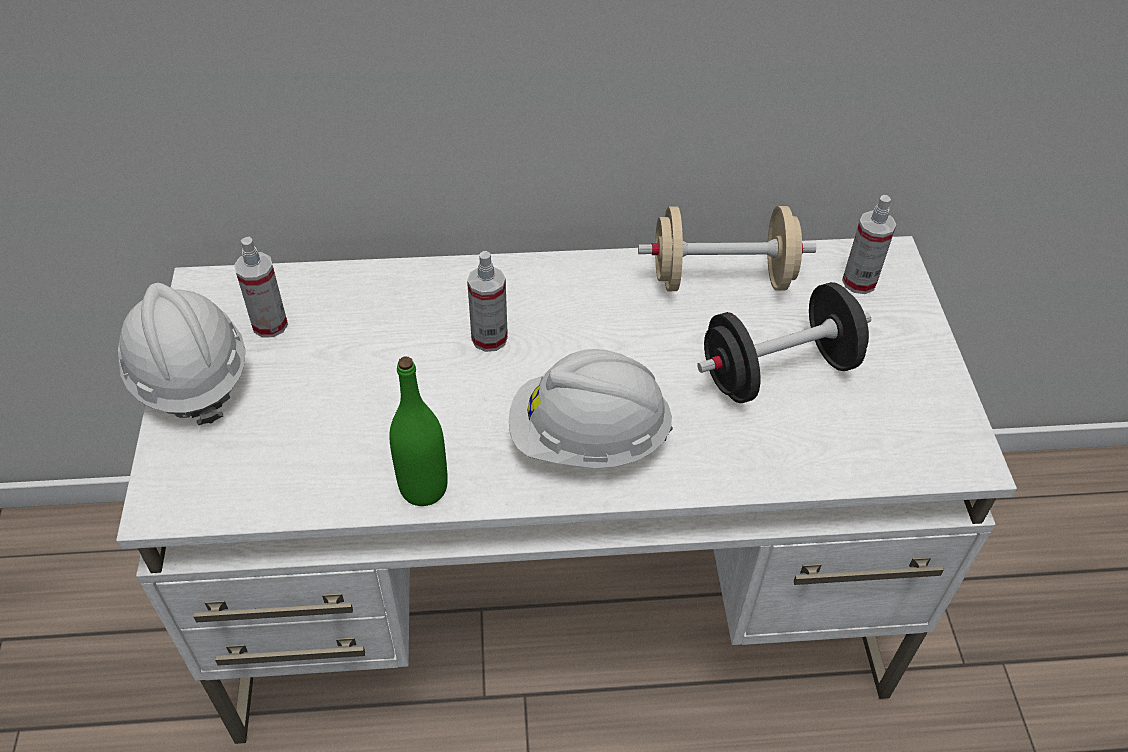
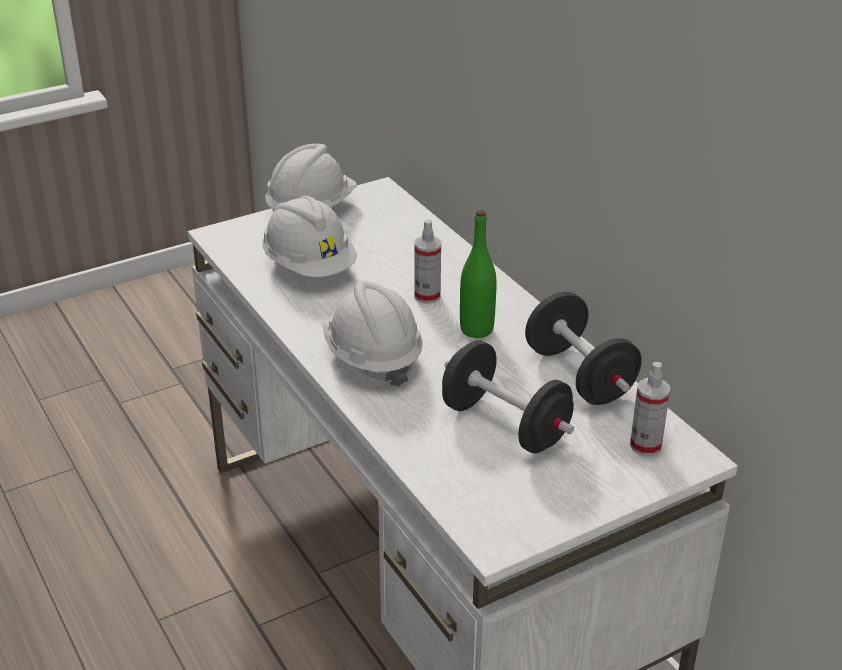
camera: 65 degrees right, 15 degrees down
spray bottle [234,237,288,337] -> none
green bottle [389,356,448,506] -> green bottle moved to [460,210,496,338]
beige dumbbell [638,206,816,291] -> black dumbbell [525,292,642,405]
none -> white hard hat [262,196,357,277]

